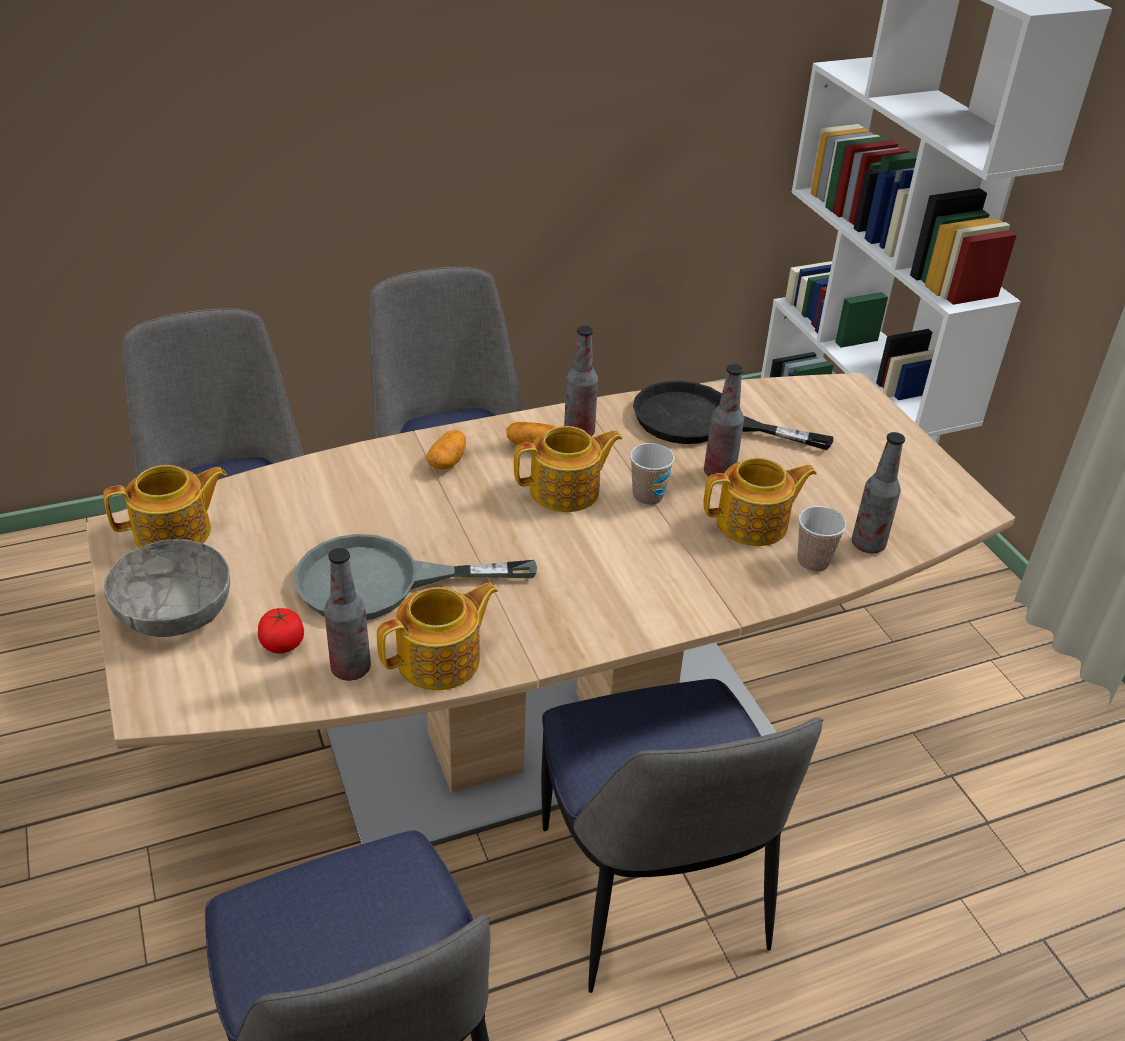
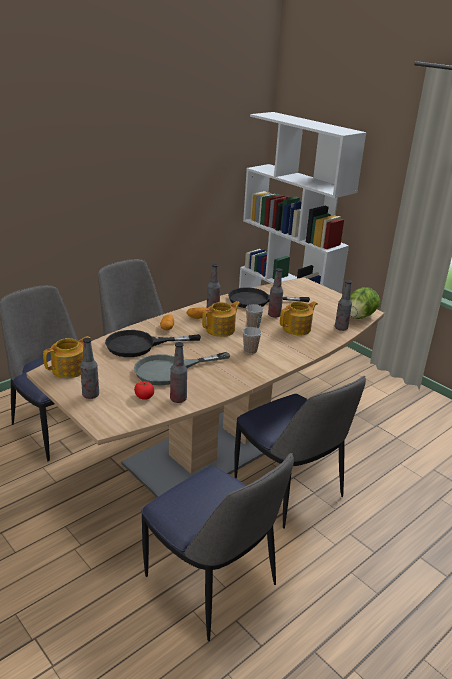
camera: 20 degrees left, 10 degrees down
grey bowl [104,539,230,637] -> bottle [80,338,99,399]
teapot [377,582,498,690] -> none
cup [797,506,847,572] -> cup moved to [242,327,262,354]
none -> black frying pan [105,330,201,357]
none -> lettuce [350,287,380,319]

